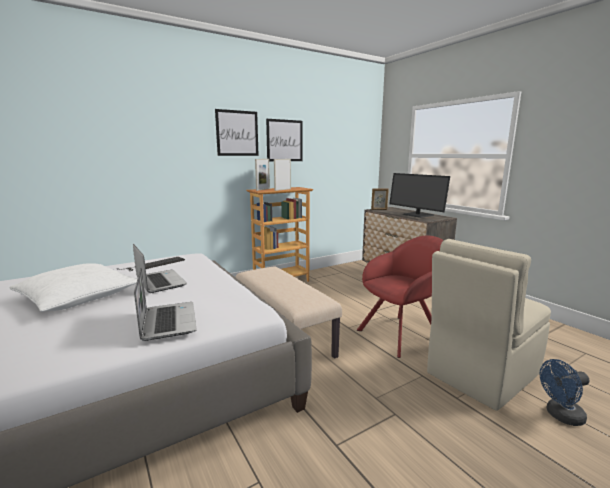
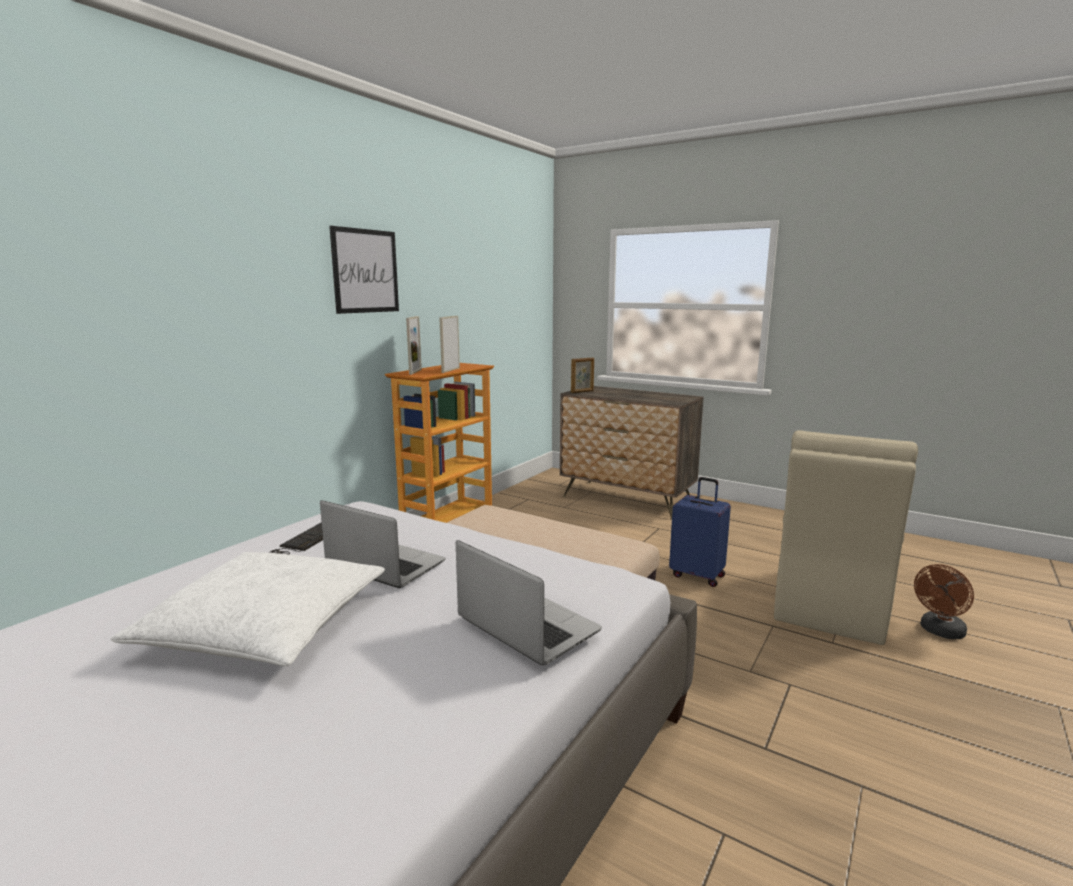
camera: 25 degrees left, 0 degrees up
picture [266,119,303,162] -> none
red armchair [357,235,444,358] -> blue suitcase [669,477,731,587]
monitor [389,173,450,218] -> none
blue fan [540,359,590,426] -> brown fan [914,564,974,639]

